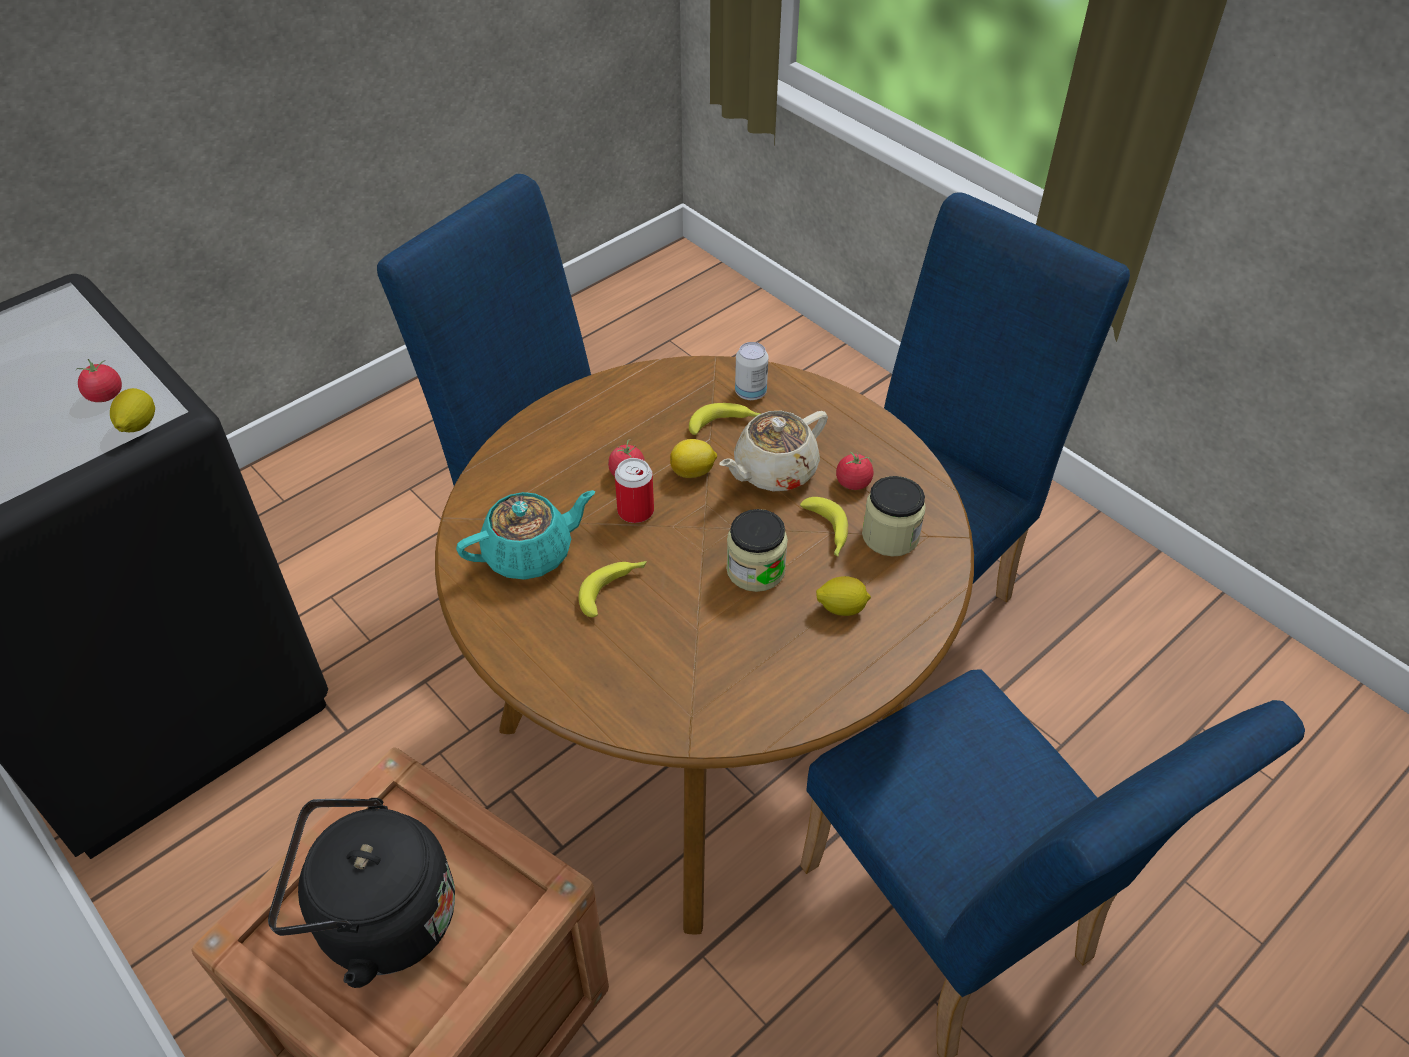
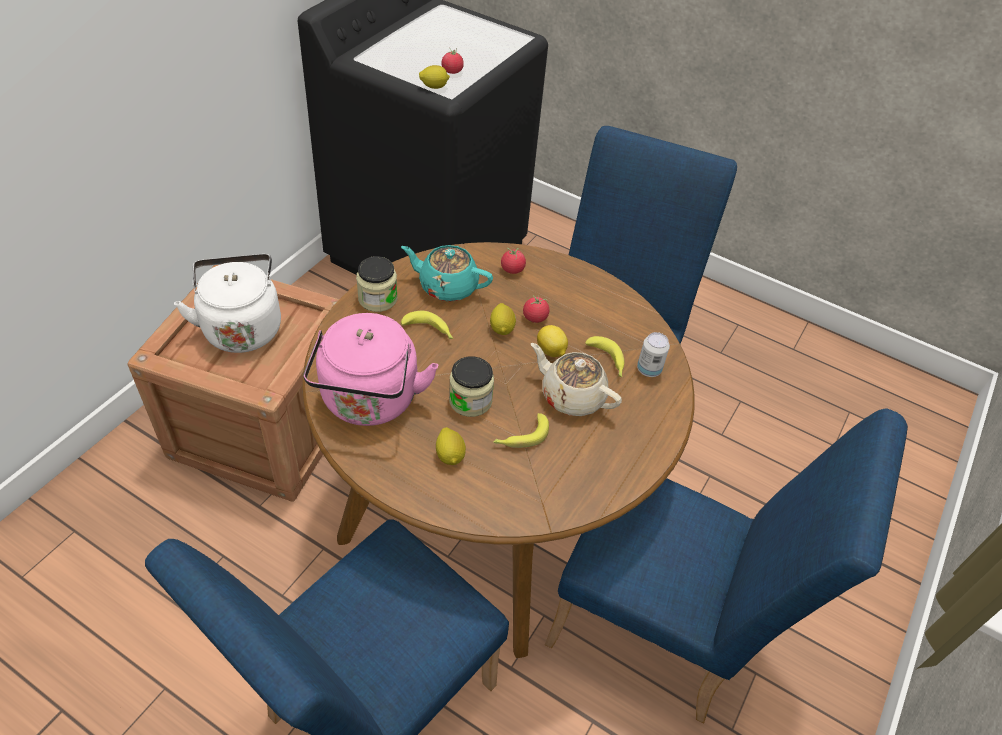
camera: 70 degrees right, 0 degrees up
black kettle [268,798,455,988] -> white kettle [174,254,281,353]
turquoise teapot [456,490,595,580] -> turquoise teapot turned 150 degrees clockwise [401,245,493,302]
can [615,458,654,523] -> lemon [490,303,516,335]
tomato [836,452,873,490] -> tomato moved to [501,248,526,274]
jar [862,476,926,557] -> jar moved to [356,256,398,312]
none -> pink kettle [303,313,438,426]

